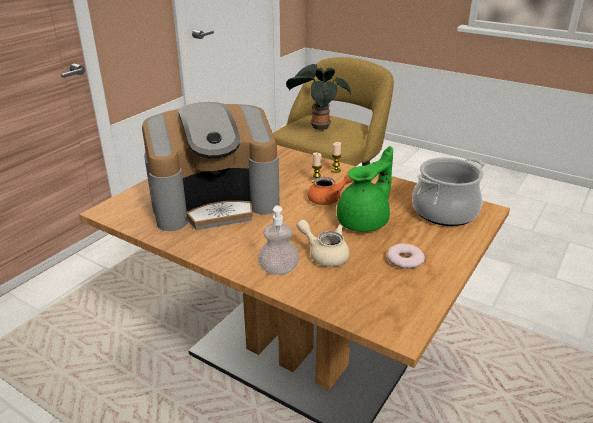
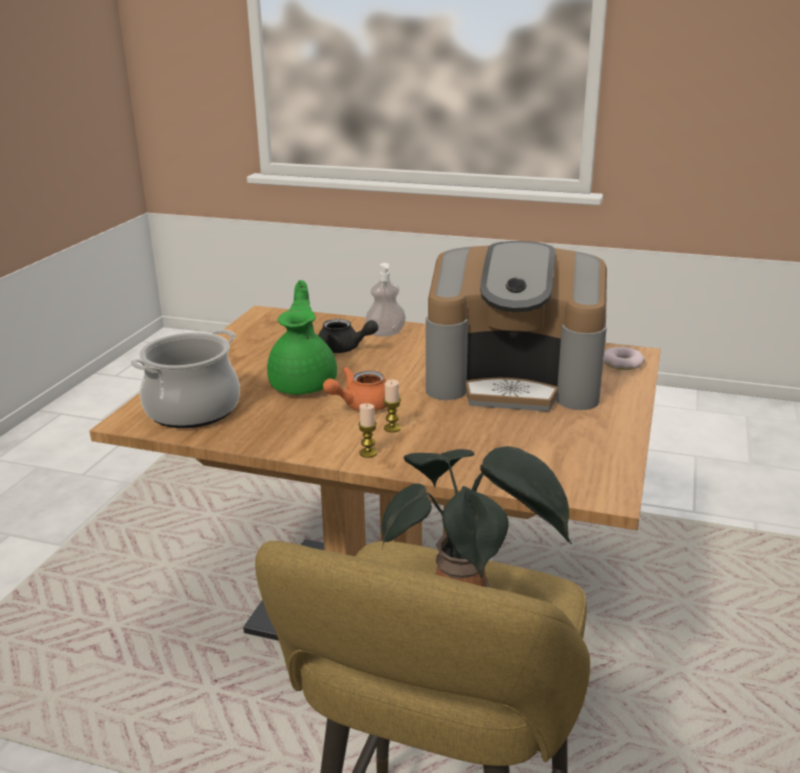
camera: 165 degrees right, 5 degrees down
coffee machine [142,102,280,231] -> coffee machine turned 135 degrees counterclockwise [426,241,607,412]
beige teapot [297,220,350,267] -> black teapot [318,319,378,353]
green teapot [337,146,393,232] -> green teapot turned 150 degrees clockwise [267,280,337,395]
donut [387,244,425,269] -> donut moved to [603,347,645,370]

